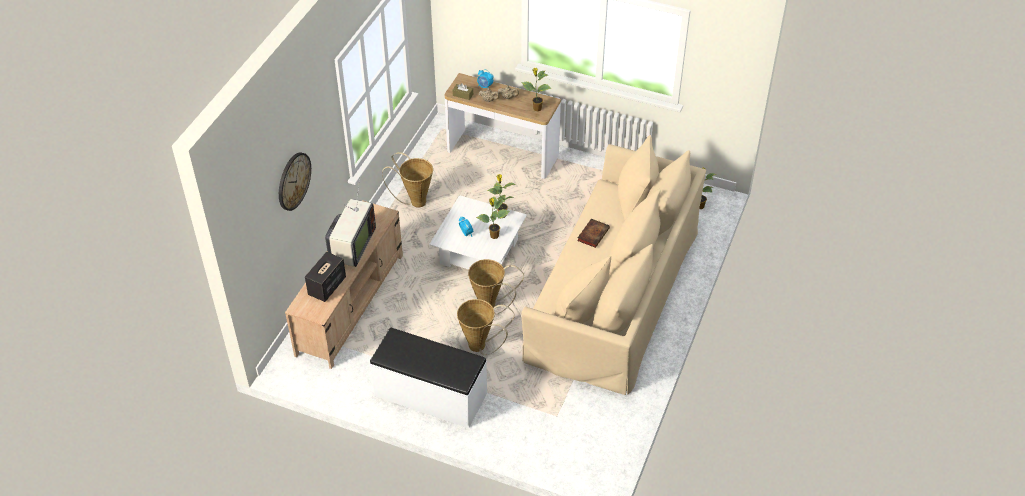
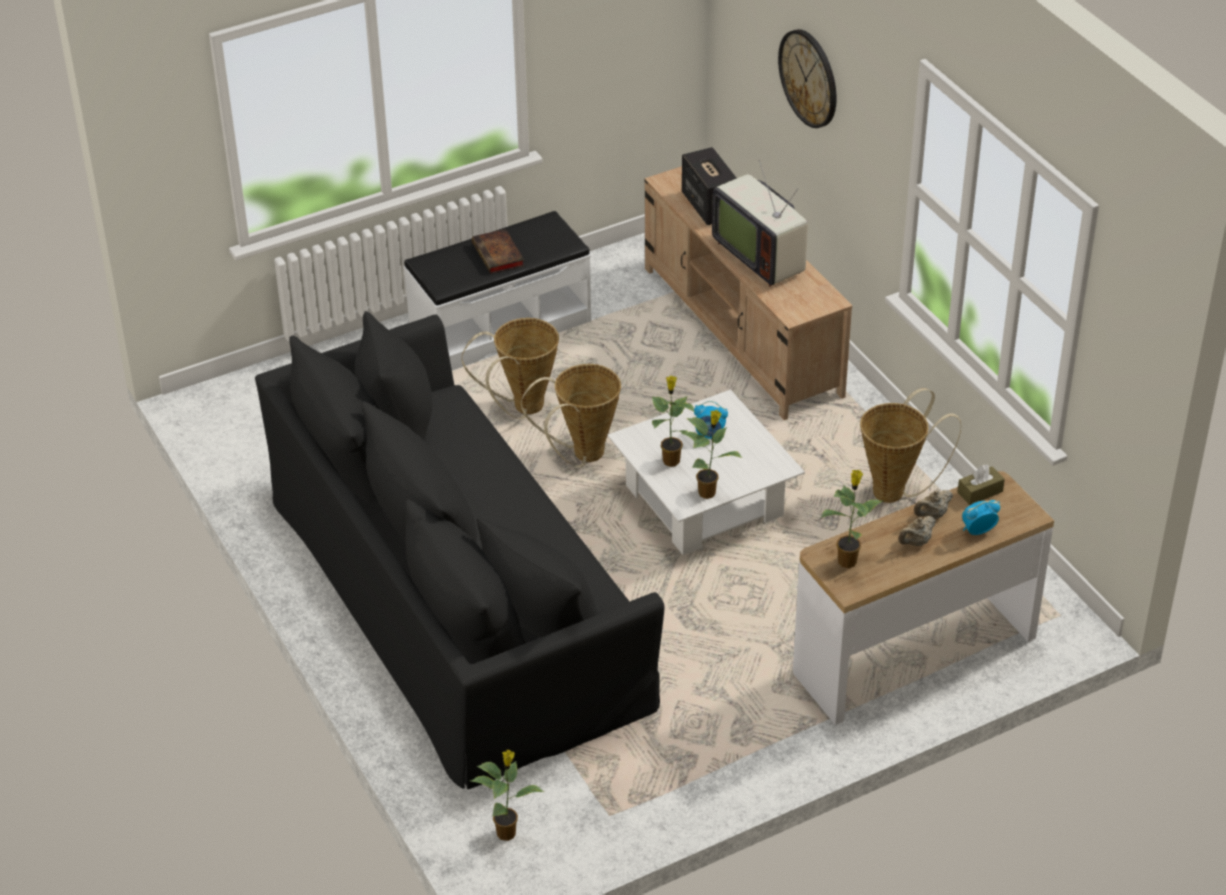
camera: 130 degrees right, 5 degrees down
beige sofa [521,135,706,395] -> black sofa [255,311,664,789]
book [577,219,610,248] -> book moved to [472,229,524,274]

